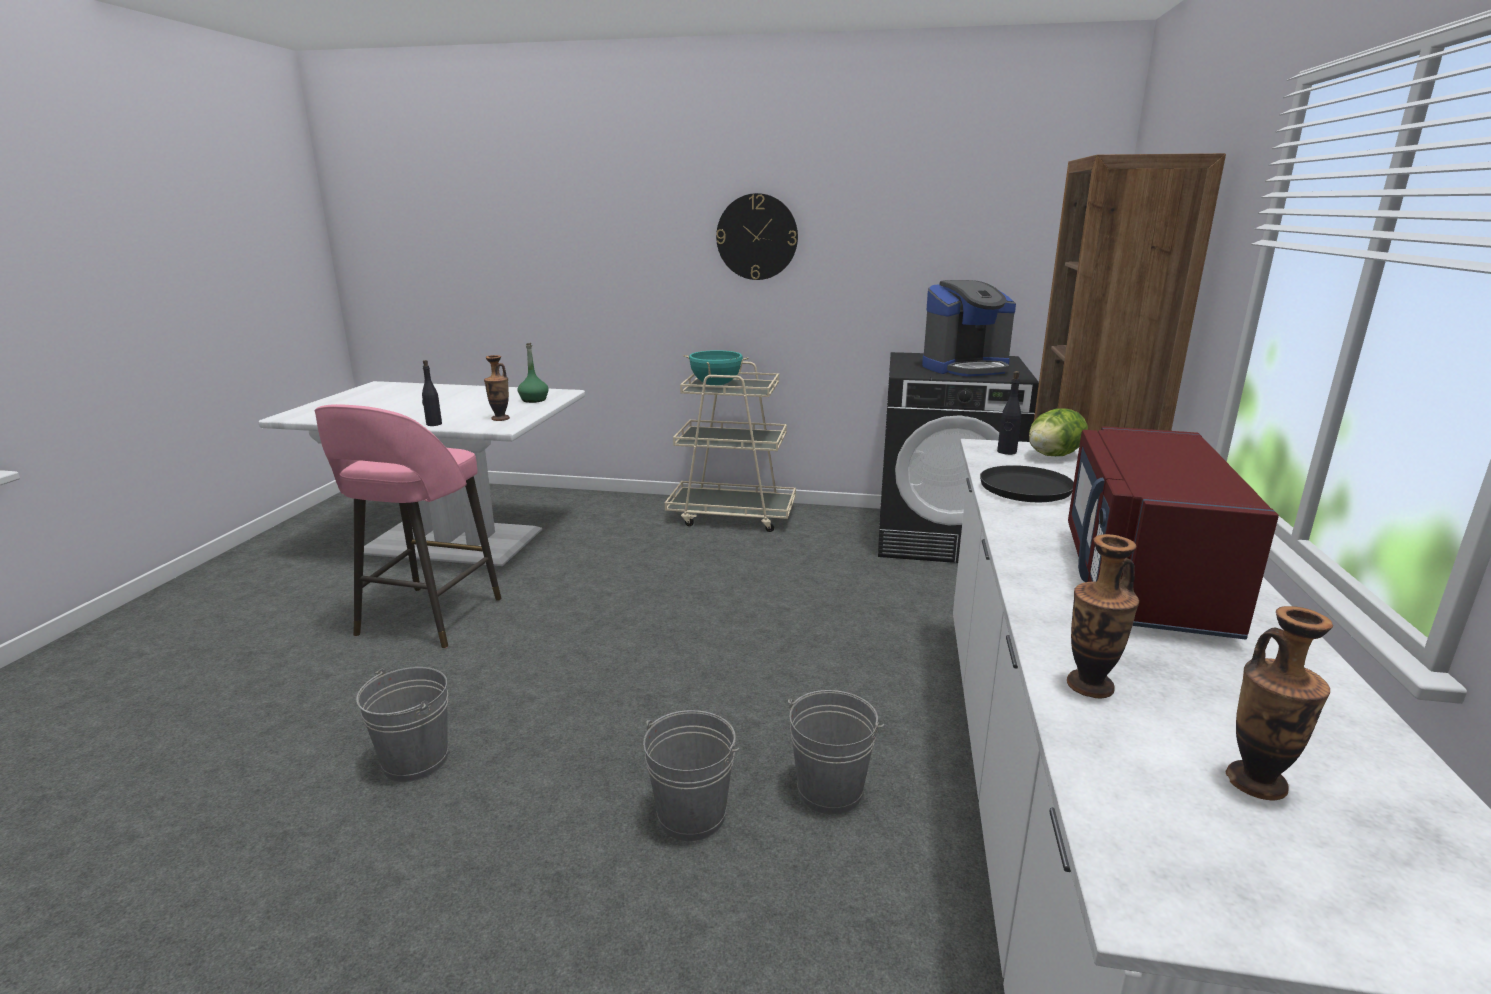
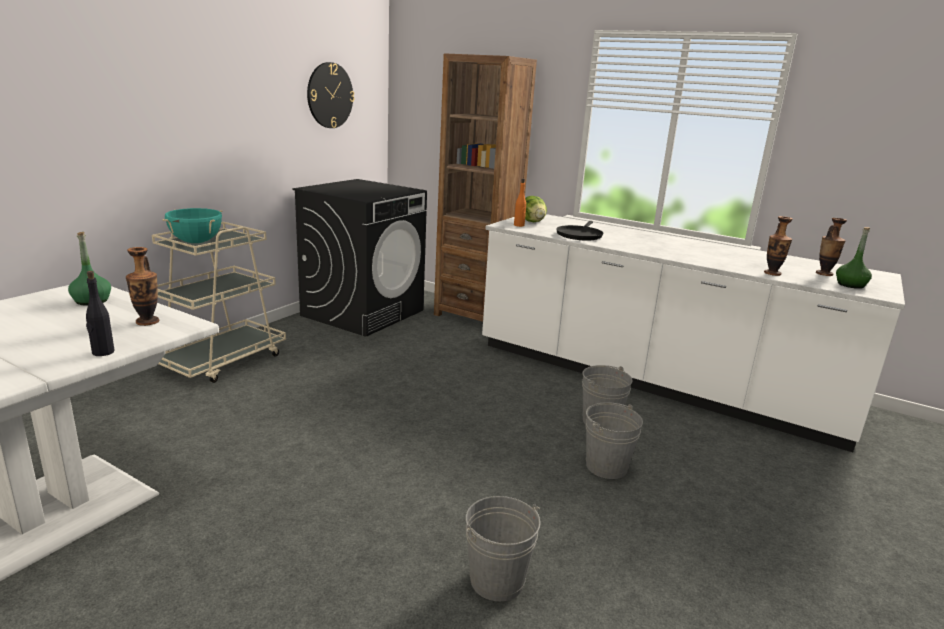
camera: 70 degrees left, 0 degrees up
pink stool [315,404,501,648] -> none
wall clock [716,193,798,280] -> wall clock moved to [307,62,355,128]
coffee machine [922,280,1016,377] -> none
black bottle [997,371,1021,455] -> orange bottle [514,179,526,227]
red microwave [1068,426,1279,640] -> none
none -> green bottle [836,227,872,289]

